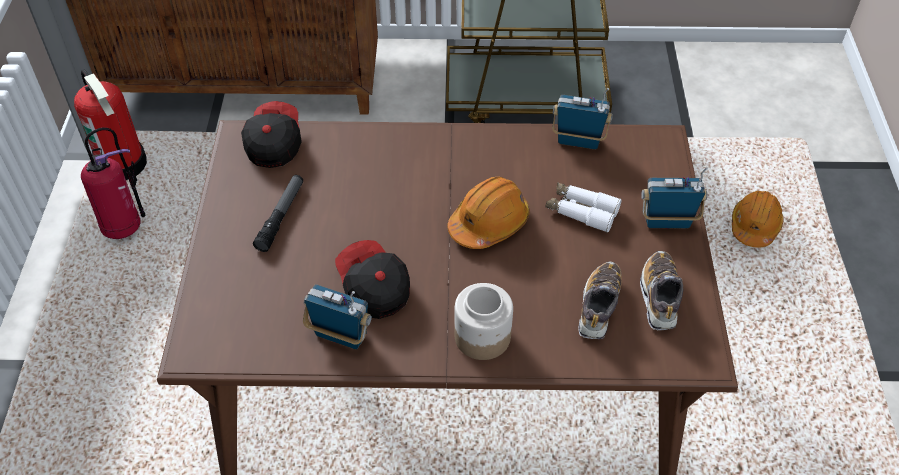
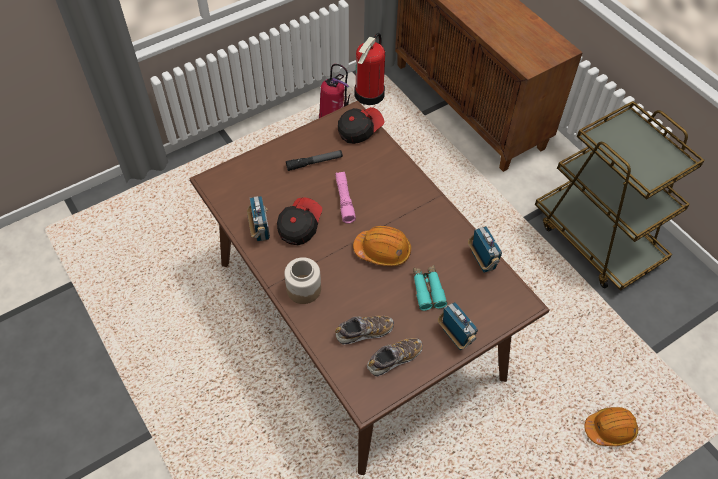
camera: 55 degrees right, 5 degrees up
white binoculars [546,182,621,233] -> turquoise binoculars [413,265,448,311]
none -> pink flashlight [335,172,356,224]

